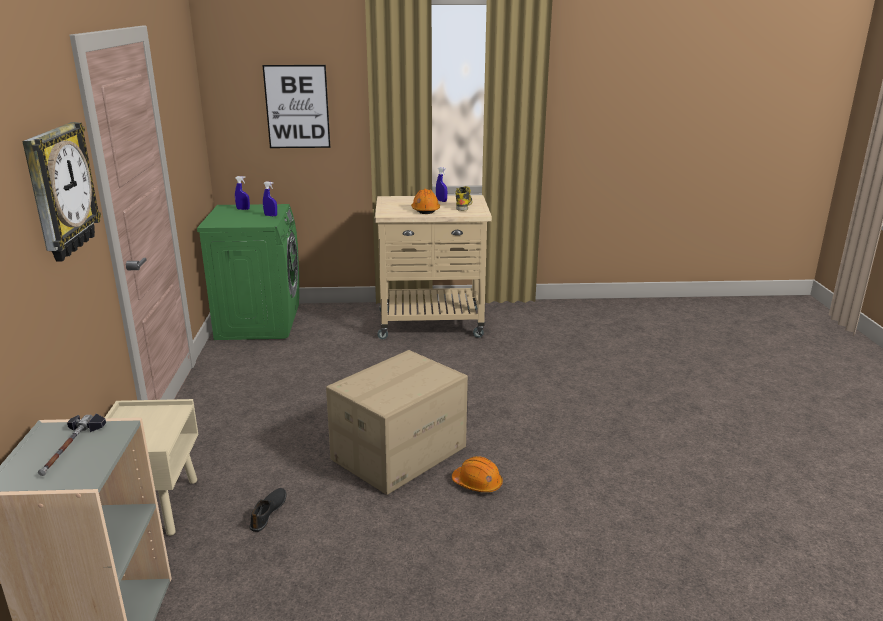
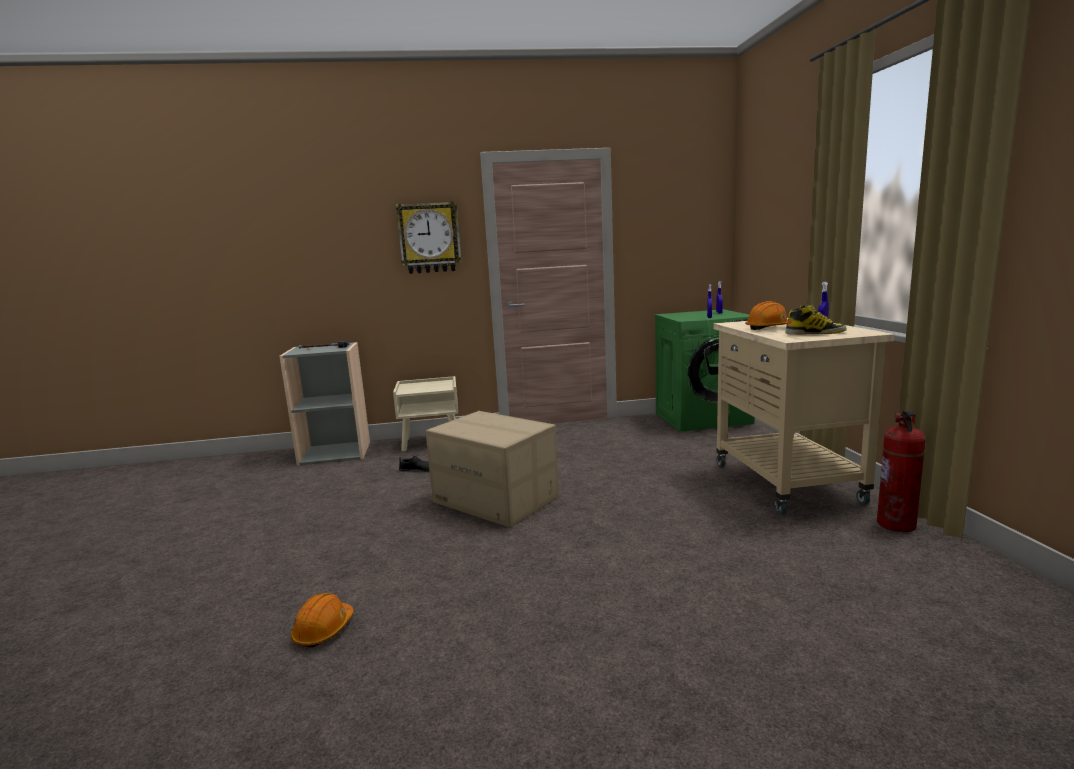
camera: 85 degrees right, 10 degrees down
picture [262,65,330,148] -> none
orange hard hat [452,456,503,493] -> orange hard hat moved to [290,593,354,648]
none -> fire extinguisher [877,410,926,532]

